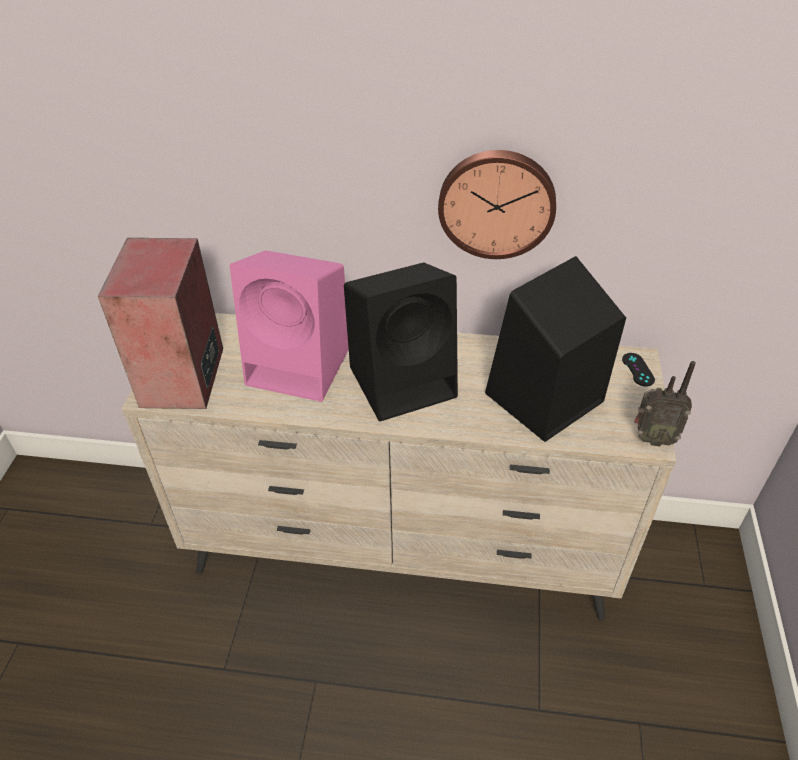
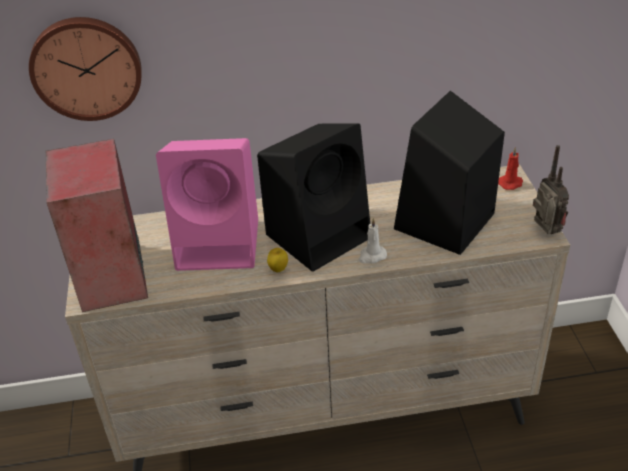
camera: 15 degrees left, 5 degrees down
wall clock [438,150,556,259] -> wall clock moved to [29,17,142,121]
black game controller [622,353,655,386] -> red candle [498,147,523,190]
radio [634,361,696,446] -> radio turned 105 degrees counterclockwise [533,145,569,234]
none -> apple [267,248,288,272]
none -> white candle [359,218,387,264]

